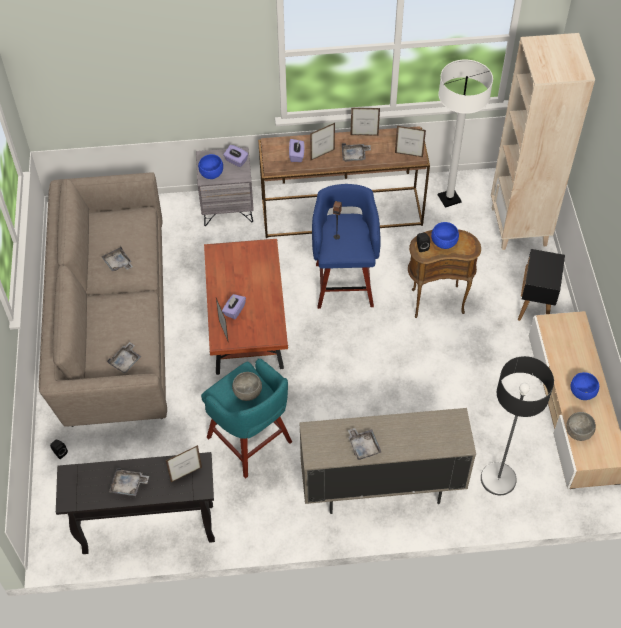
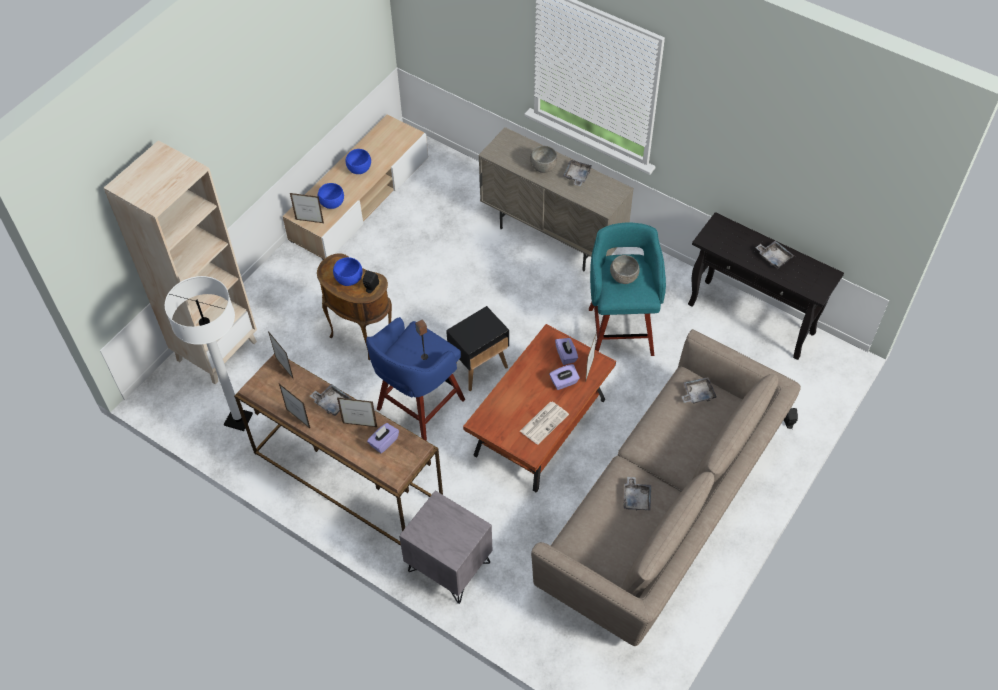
camera: 140 degrees left, 0 degrees up
picture frame [166,445,202,482] -> picture frame moved to [290,193,324,223]
blue bowl [198,154,223,179] -> blue bowl moved to [318,183,344,209]
purple tissue box [223,145,248,167] -> purple tissue box moved to [555,338,578,365]
floor lamp [481,356,554,495] -> none
black side table [518,249,565,321] -> black side table moved to [446,306,509,391]
grey bowl [566,412,596,441] -> grey bowl moved to [530,146,557,173]
none -> newspaper [520,401,569,445]

